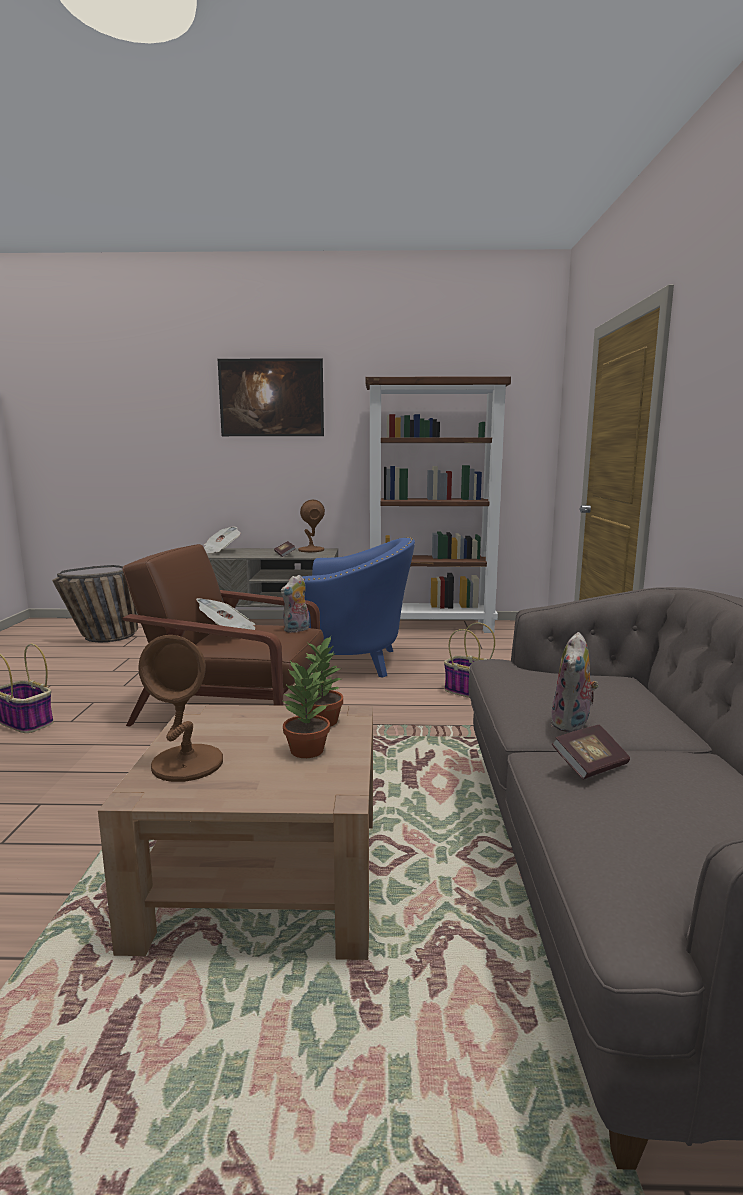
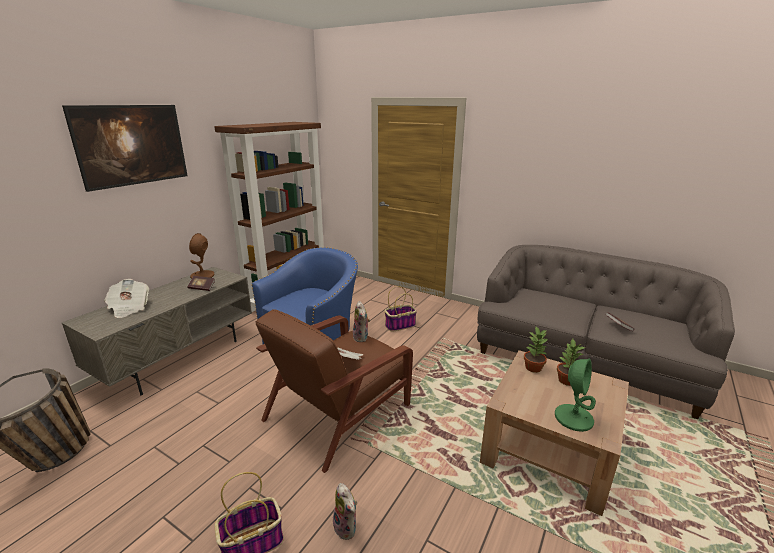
camera: 60 degrees left, 10 degrees up
brown table lamp [138,635,223,782] -> green table lamp [555,359,596,432]
plush toy [551,632,599,732] -> plush toy moved to [333,483,357,540]

